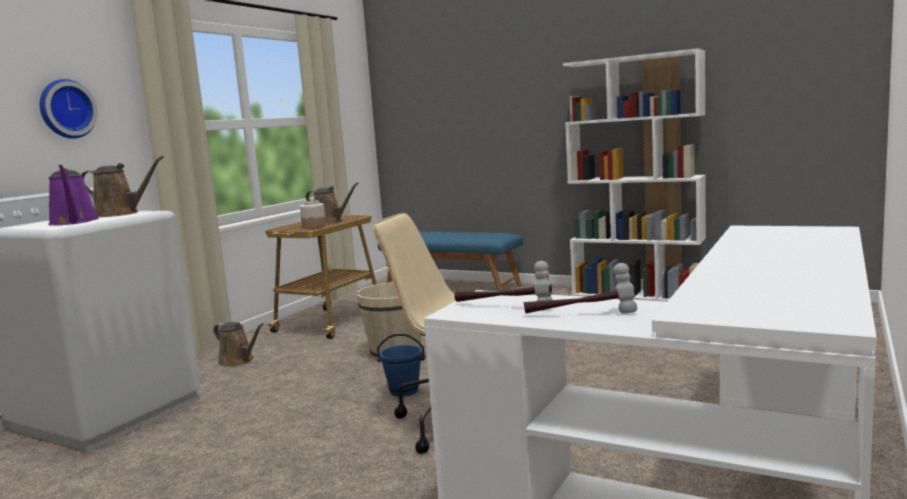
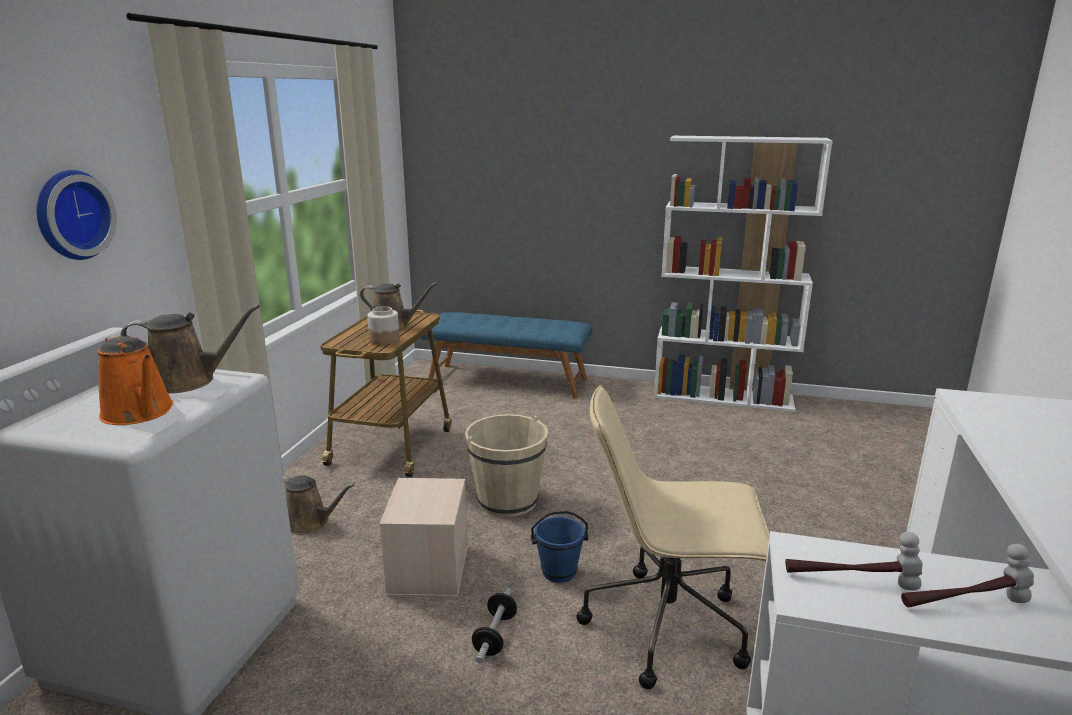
camera: 15 degrees left, 10 degrees up
purple watering can [48,165,99,226] -> orange watering can [98,334,174,425]
none -> beige storage box [379,478,468,598]
none -> dumbbell [472,588,517,663]

